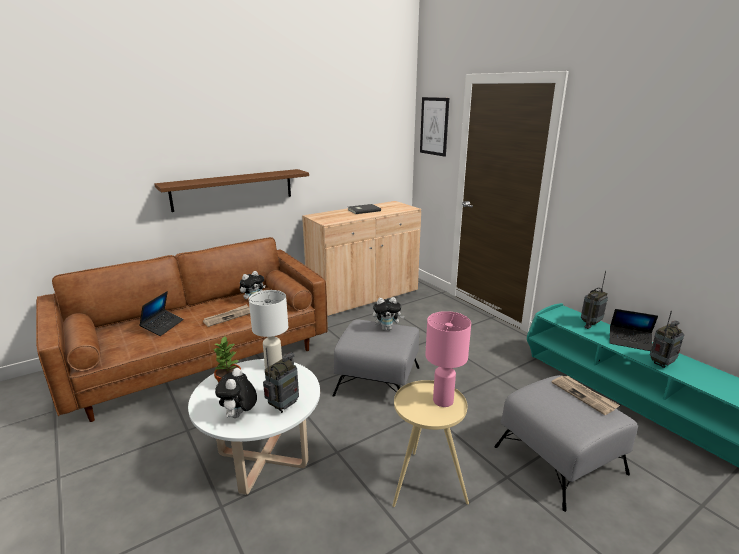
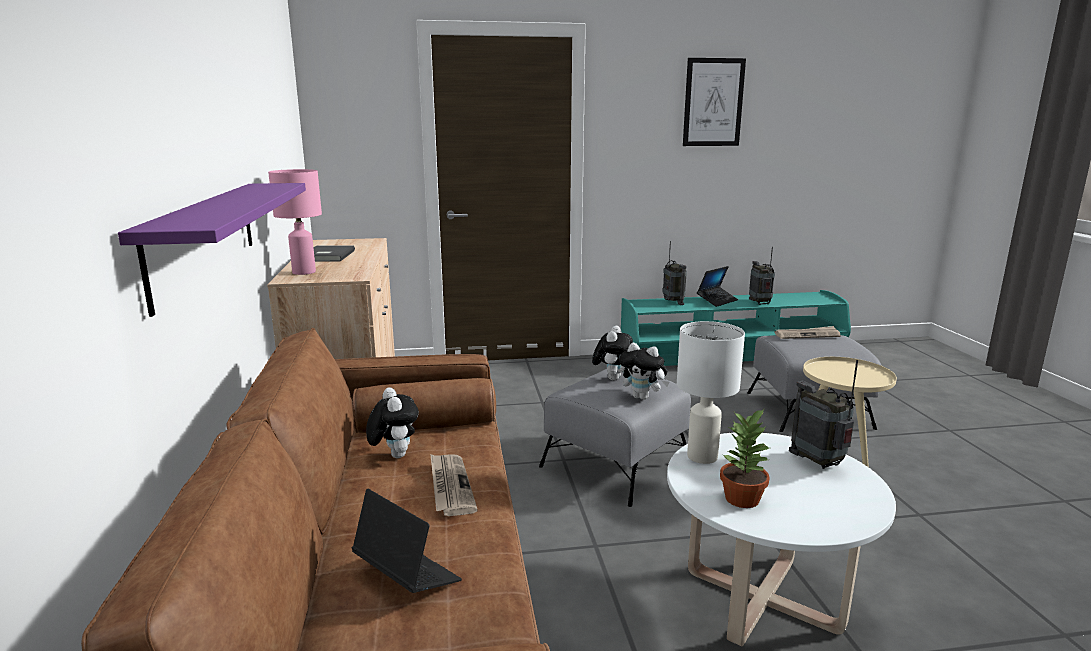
camera: 65 degrees left, 5 degrees down
brown shelf [154,169,309,212] -> purple shelf [118,183,306,317]
plush toy [215,368,257,418] -> plush toy moved to [619,343,669,400]
picture [420,97,449,157] -> picture moved to [683,58,746,146]
pink table lamp [425,311,471,407] -> pink table lamp moved to [268,169,322,275]

